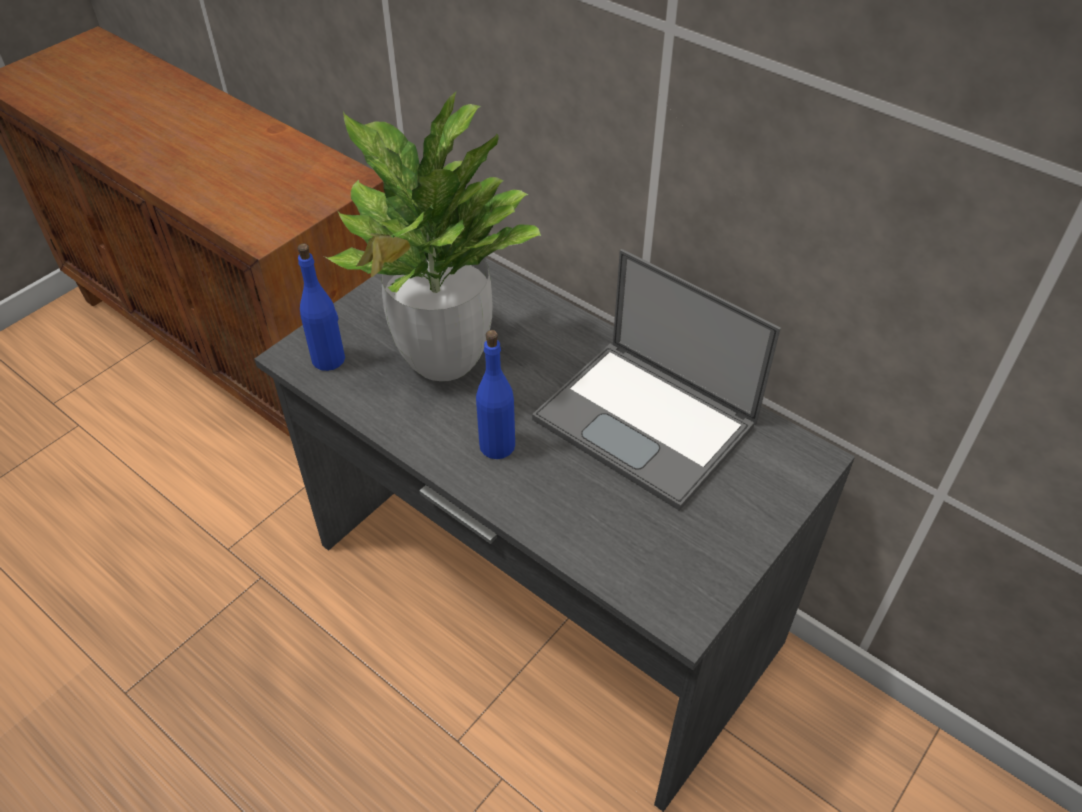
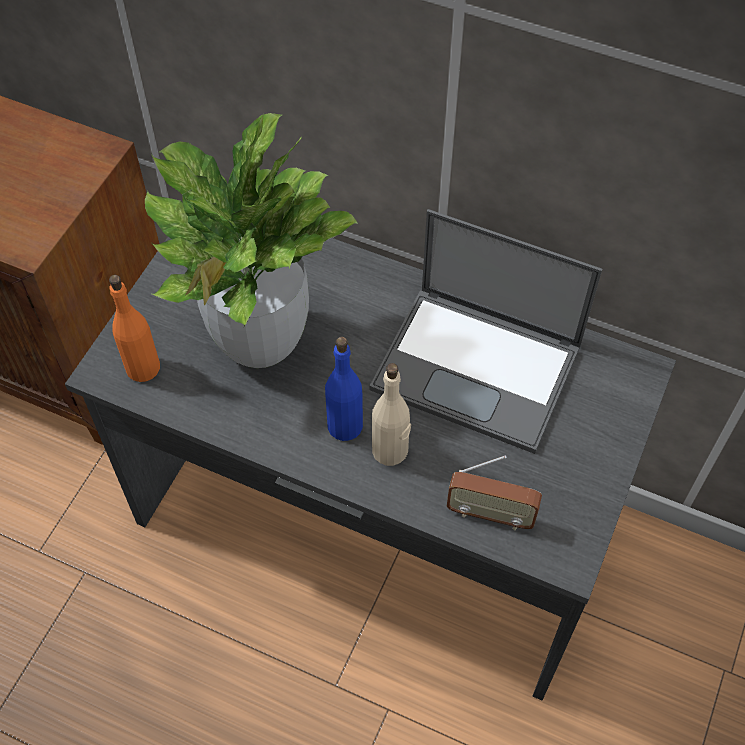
camera: 15 degrees left, 10 degrees up
blue bottle [298,243,345,371] -> orange bottle [109,275,160,382]
none -> beige bottle [372,363,411,466]
none -> radio [447,455,542,530]

